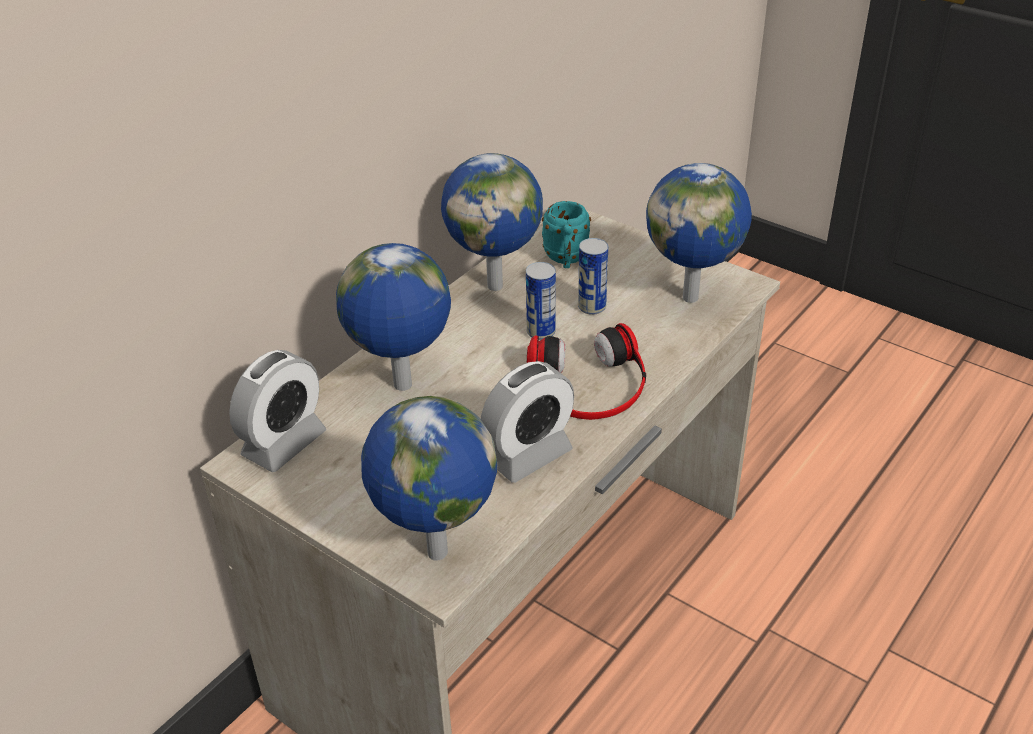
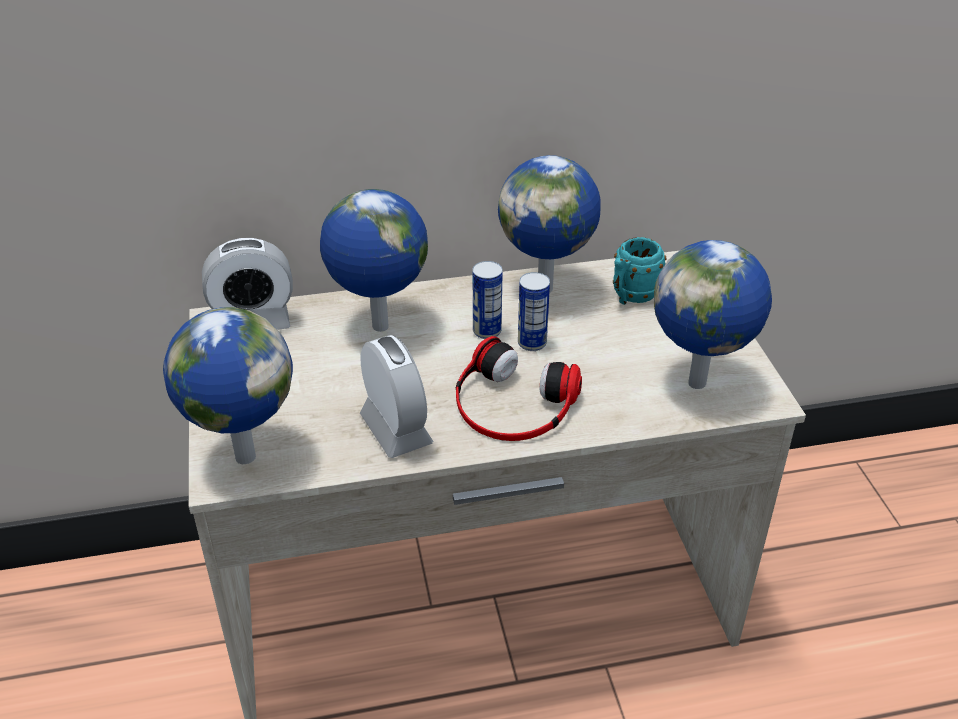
camera: 40 degrees right, 0 degrees up
alarm clock [481,361,574,483] -> alarm clock turned 120 degrees counterclockwise [360,335,433,458]
can [578,238,608,315] -> can moved to [473,261,503,339]

